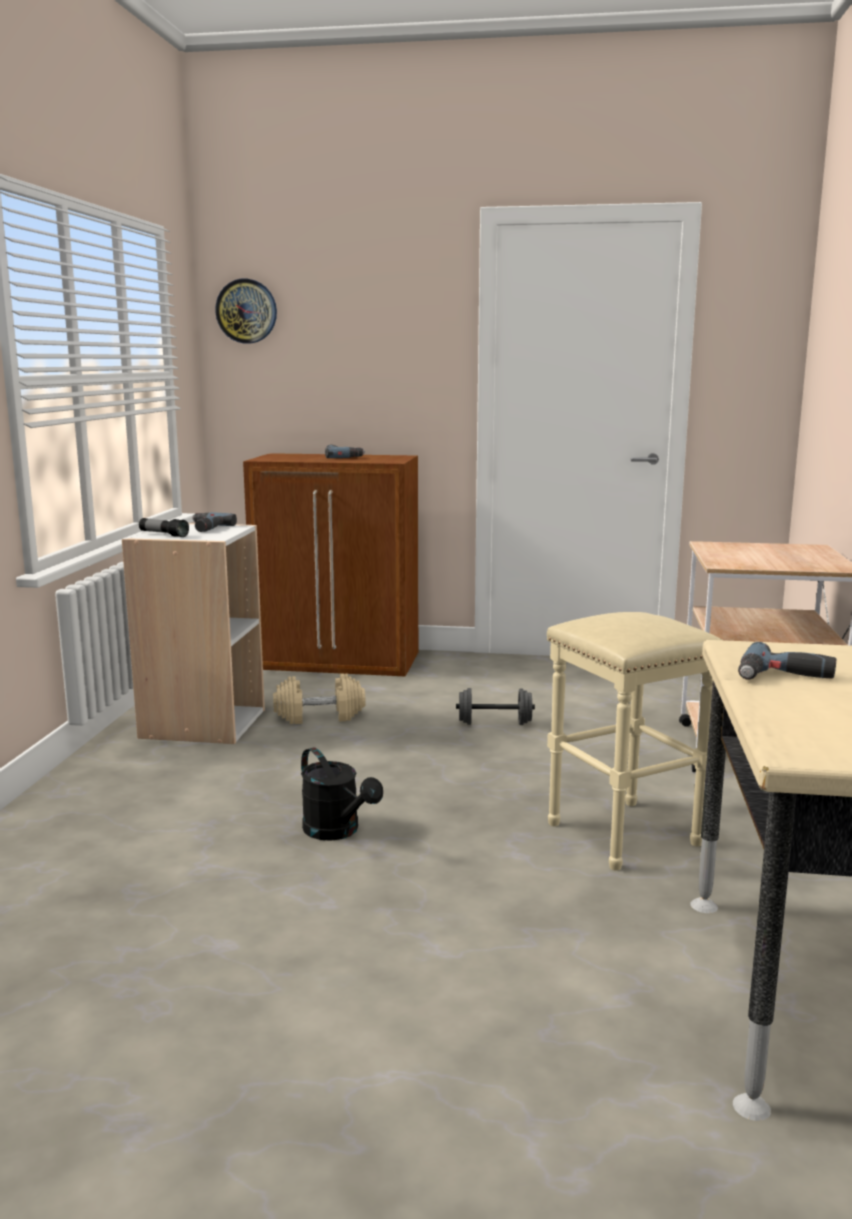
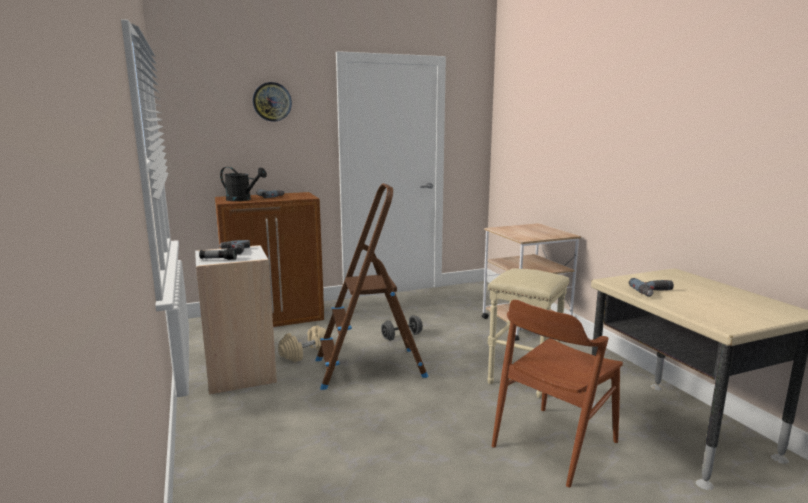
camera: 30 degrees left, 0 degrees up
wall clock [215,279,277,343] -> wall clock moved to [253,82,292,121]
black watering can [301,747,383,841] -> black watering can moved to [220,167,267,201]
none -> brown step ladder [315,183,428,390]
none -> brown chair [492,300,623,487]

